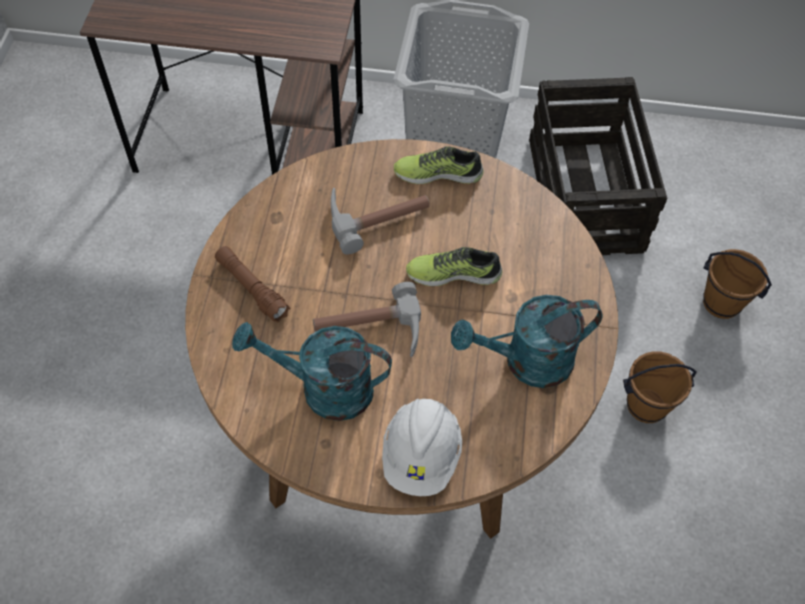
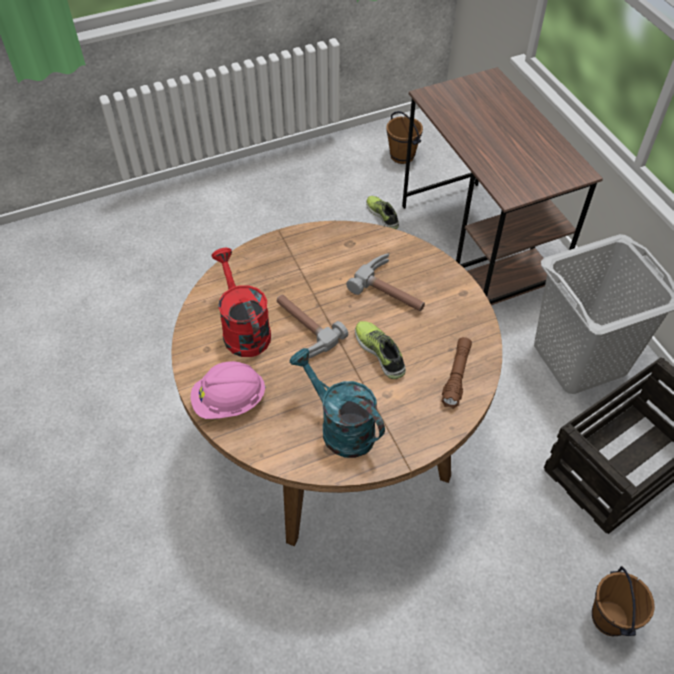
camera: 60 degrees right, 5 degrees down
brown flashlight [215,246,290,322] -> brown flashlight moved to [441,337,472,409]
turquoise watering can [232,322,392,421] -> red watering can [212,248,271,357]
white hard hat [382,399,462,496] -> pink hard hat [191,361,266,419]
shoe [394,146,483,184] -> shoe moved to [366,196,399,229]
brown bucket [623,351,697,423] -> brown bucket moved to [386,111,423,164]

